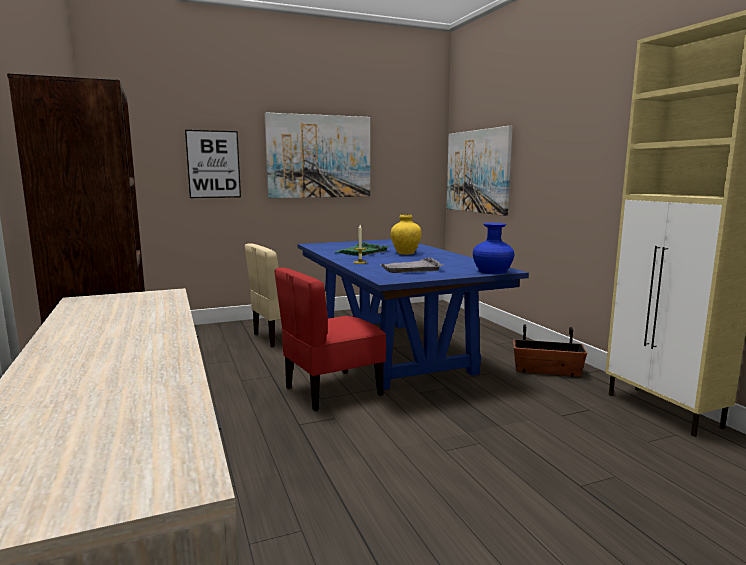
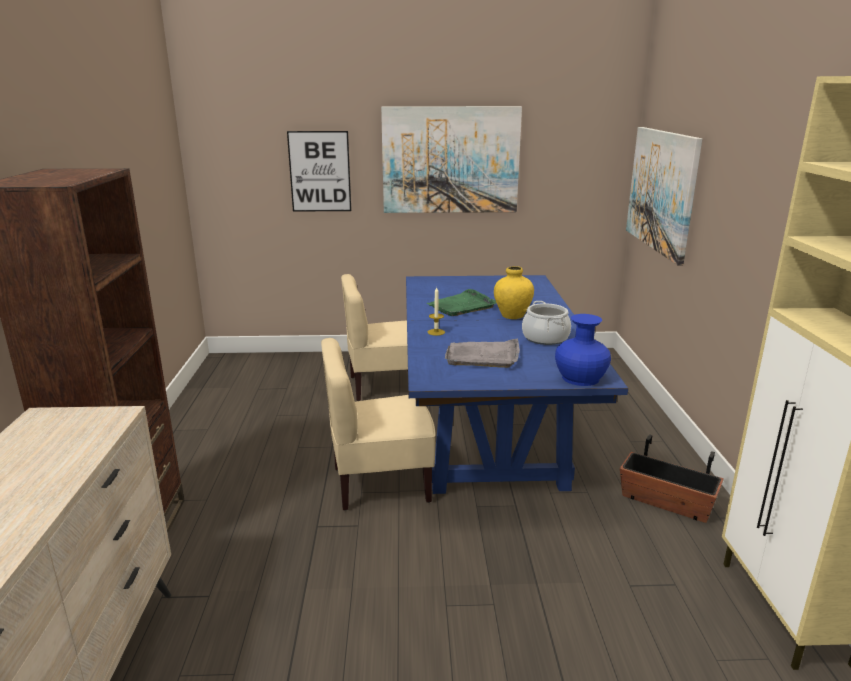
camera: 20 degrees right, 10 degrees up
red chair [274,267,386,411] -> beige chair [321,338,436,511]
none -> cooking pot [522,301,571,345]

